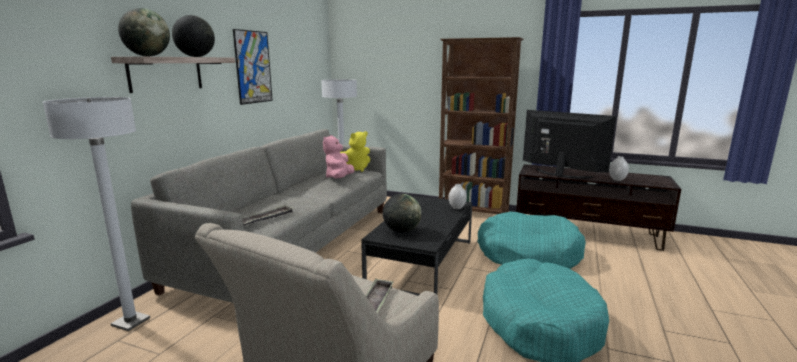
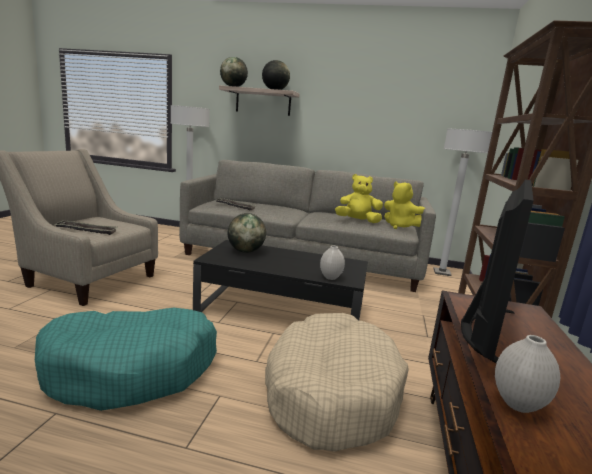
camera: 80 degrees right, 0 degrees up
picture [233,29,273,105] -> none
pink plush toy [323,135,355,178] -> yellow plush toy [335,174,383,223]
turquoise dog bed [478,212,586,269] -> beige dog bed [265,313,409,452]

